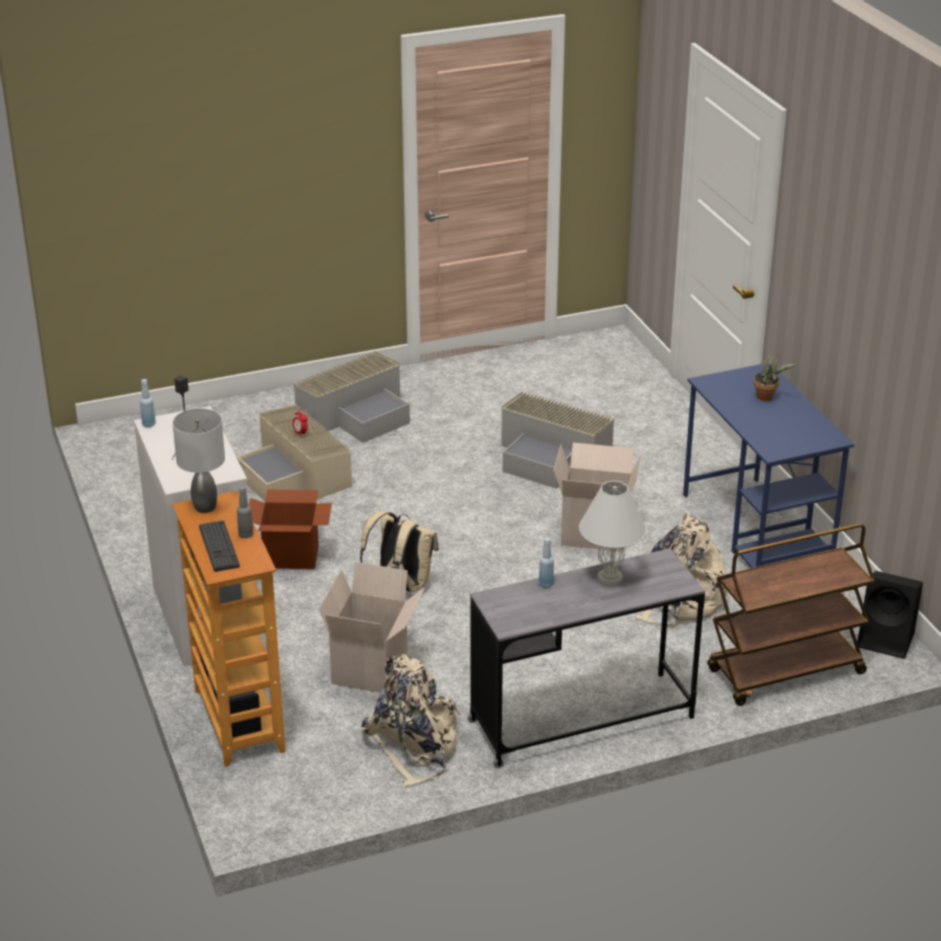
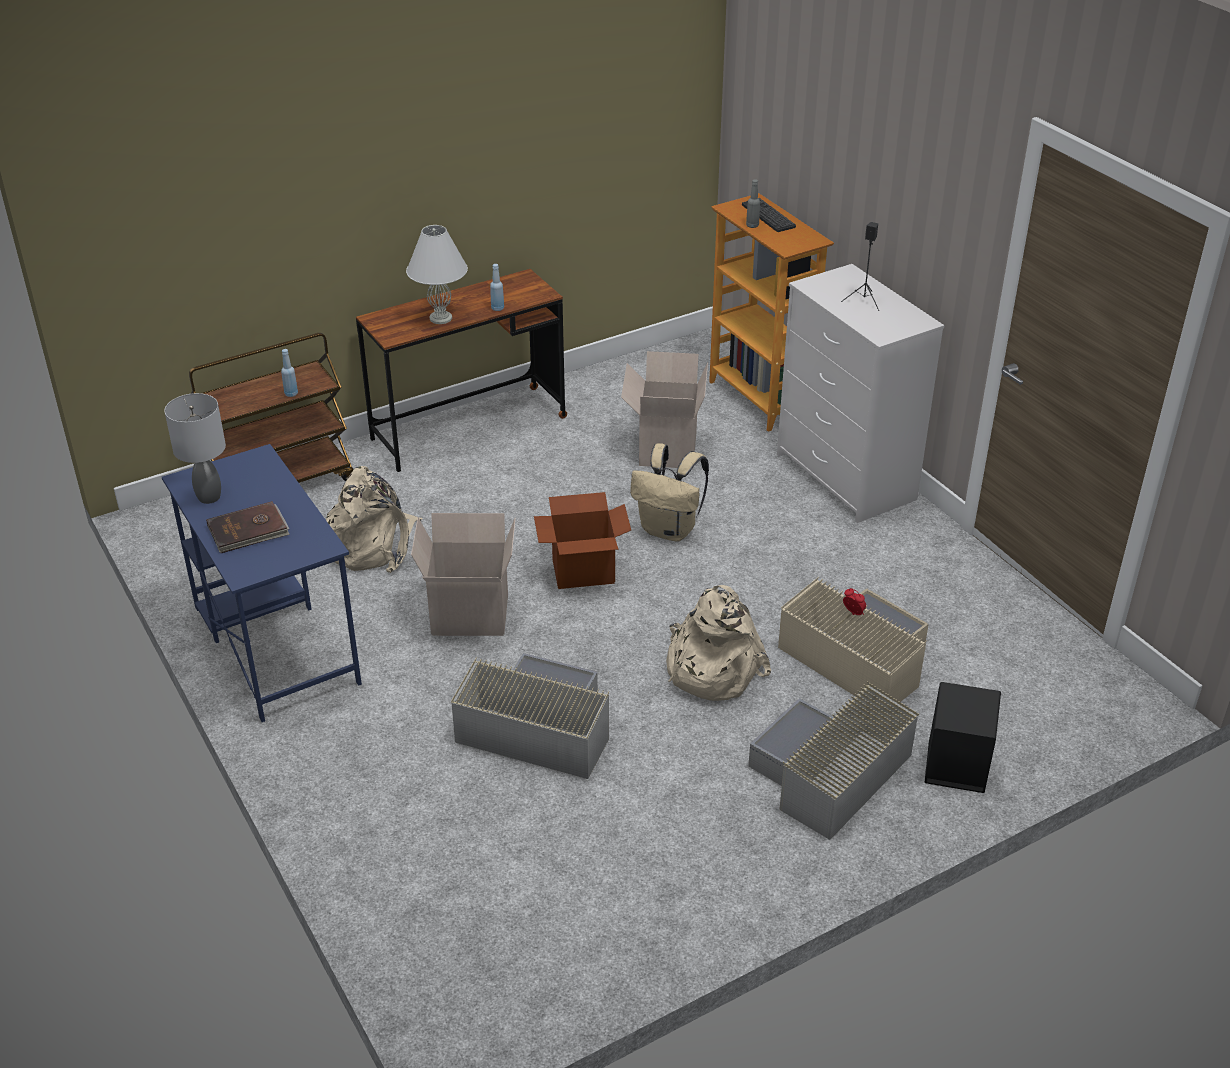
camera: 170 degrees right, 5 degrees up
blue bottle [140,379,156,427] -> blue bottle moved to [281,349,298,397]
grey table lamp [172,408,225,513] -> grey table lamp moved to [164,393,226,504]
cardboard box [249,490,332,569] -> cardboard box moved to [534,492,631,589]
beige backpack [360,654,462,786] -> beige backpack moved to [666,585,771,701]
grey desk [468,548,705,768] -> brown desk [356,269,567,472]
potted plant [754,355,796,401] -> brown book [206,501,290,553]
black speaker [857,571,923,659] -> black speaker moved to [925,682,1001,793]

